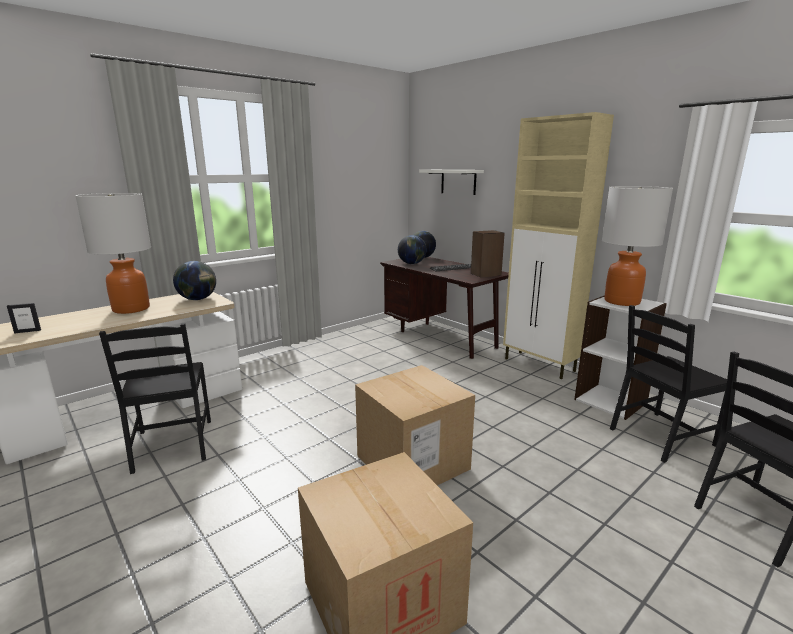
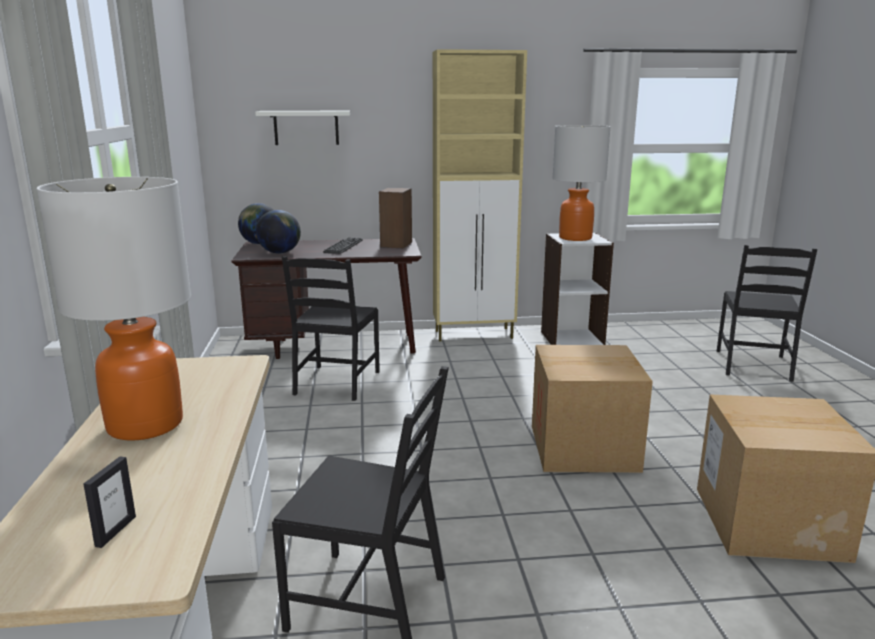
camera: 55 degrees left, 0 degrees up
globe [173,261,216,300] -> none
black chair [610,305,727,463] -> black chair moved to [282,256,380,401]

